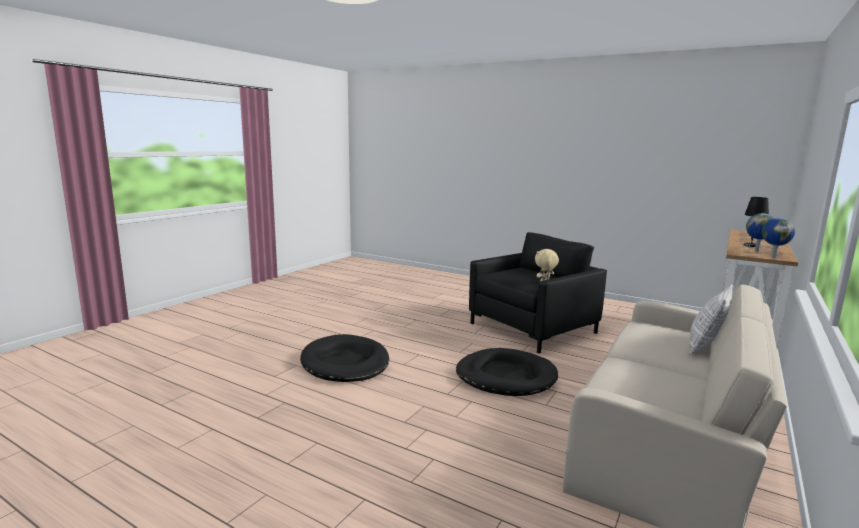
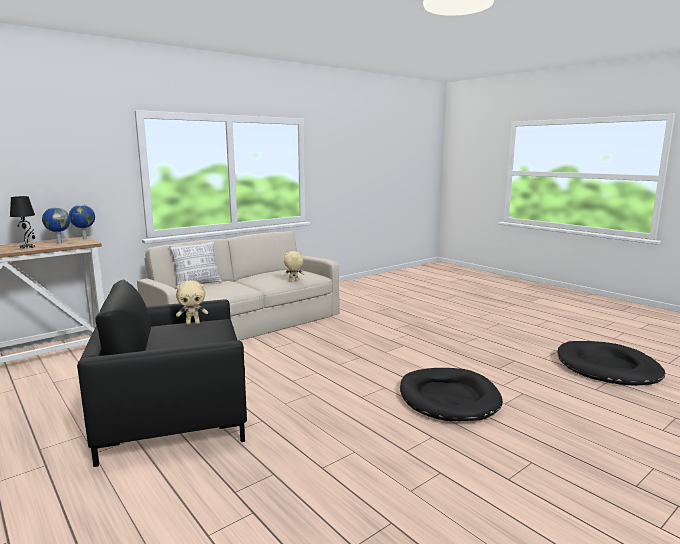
camera: 160 degrees left, 0 degrees up
black dog bed [456,348,558,396] -> black dog bed moved to [558,341,665,386]
none -> beige plush toy [283,251,304,282]

